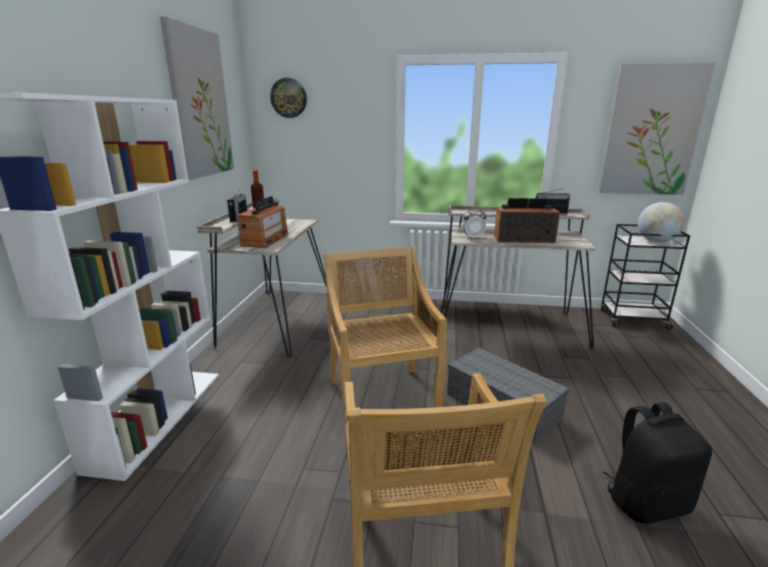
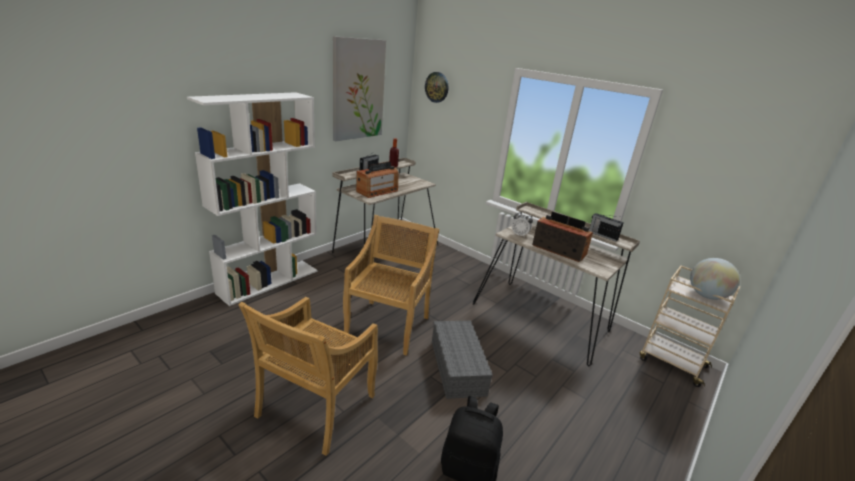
camera: 30 degrees right, 5 degrees up
picture [598,63,715,195] -> none
black cart [600,224,690,330] -> beige cart [640,266,740,387]

